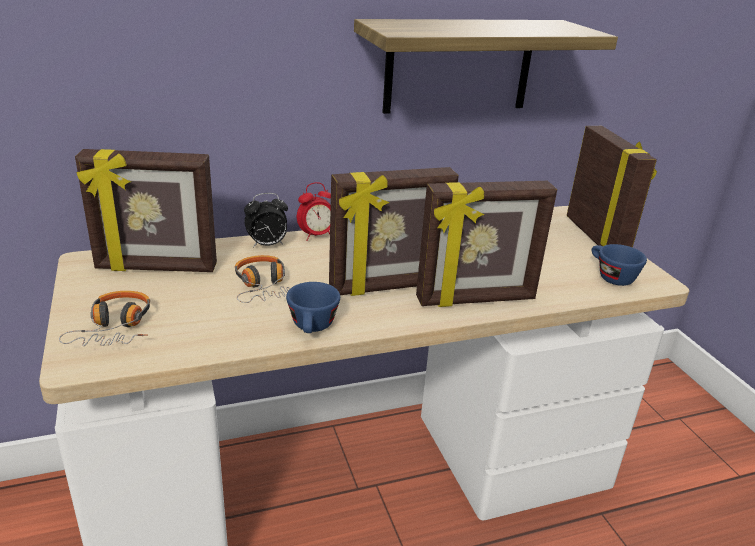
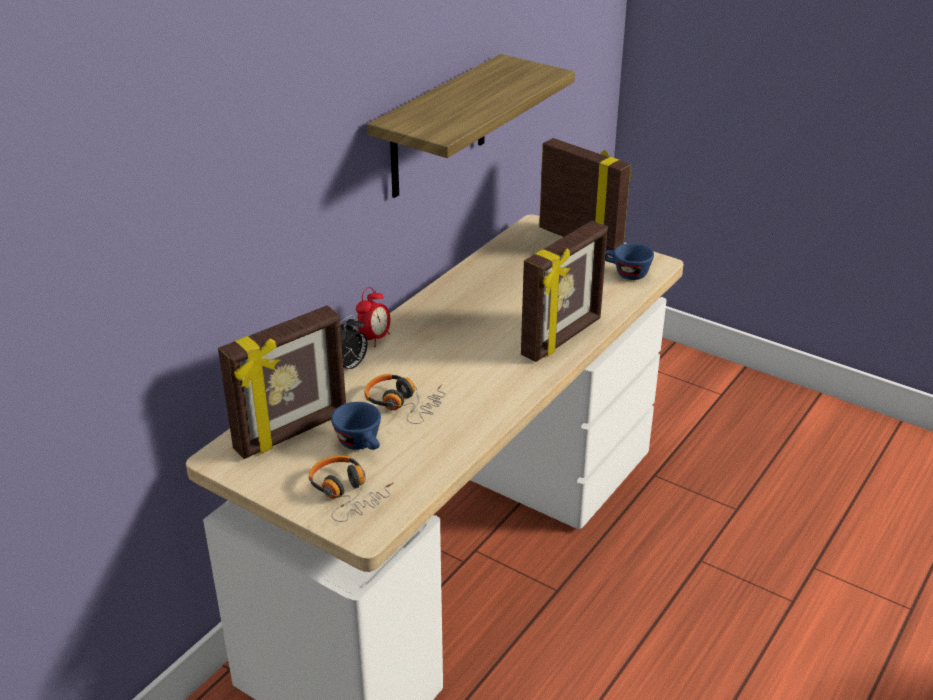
camera: 35 degrees left, 5 degrees up
blue cup [286,282,340,333] -> blue cup moved to [331,402,381,450]
picture frame [329,167,459,296] -> none

